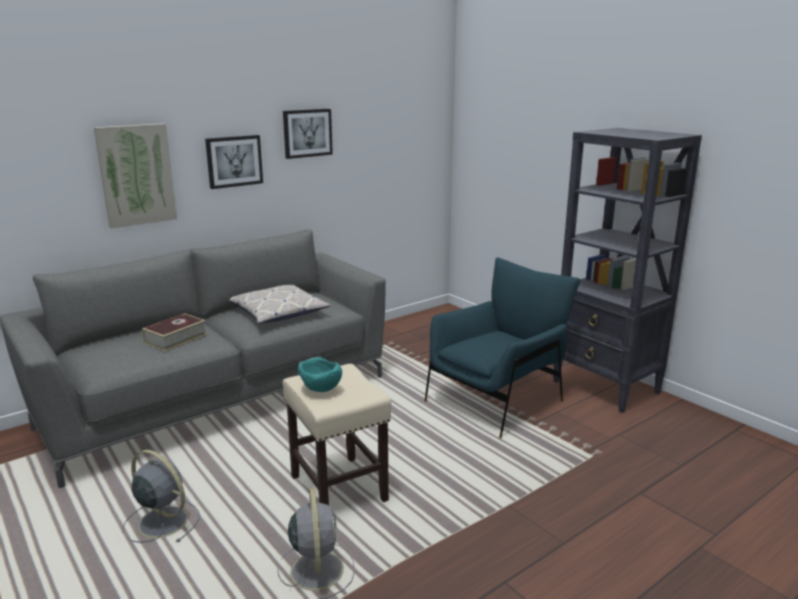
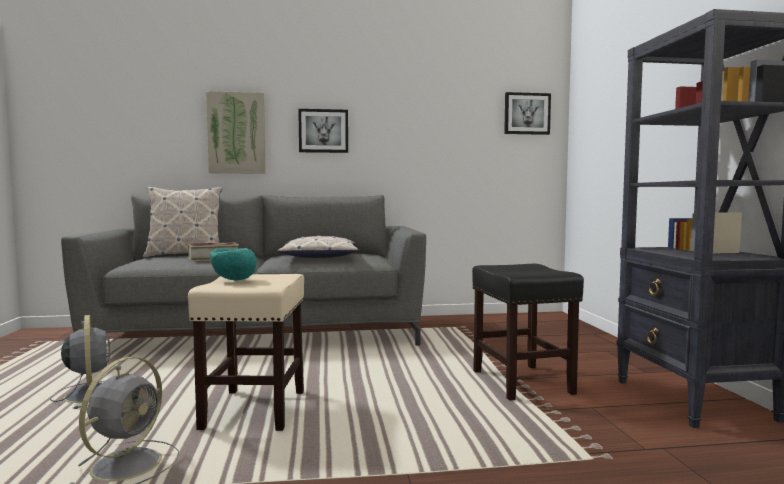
camera: 30 degrees right, 15 degrees down
picture [283,109,333,159] -> picture moved to [504,92,551,135]
blue armchair [425,257,580,438] -> black stool [472,264,584,401]
none -> pillow [143,187,223,258]

